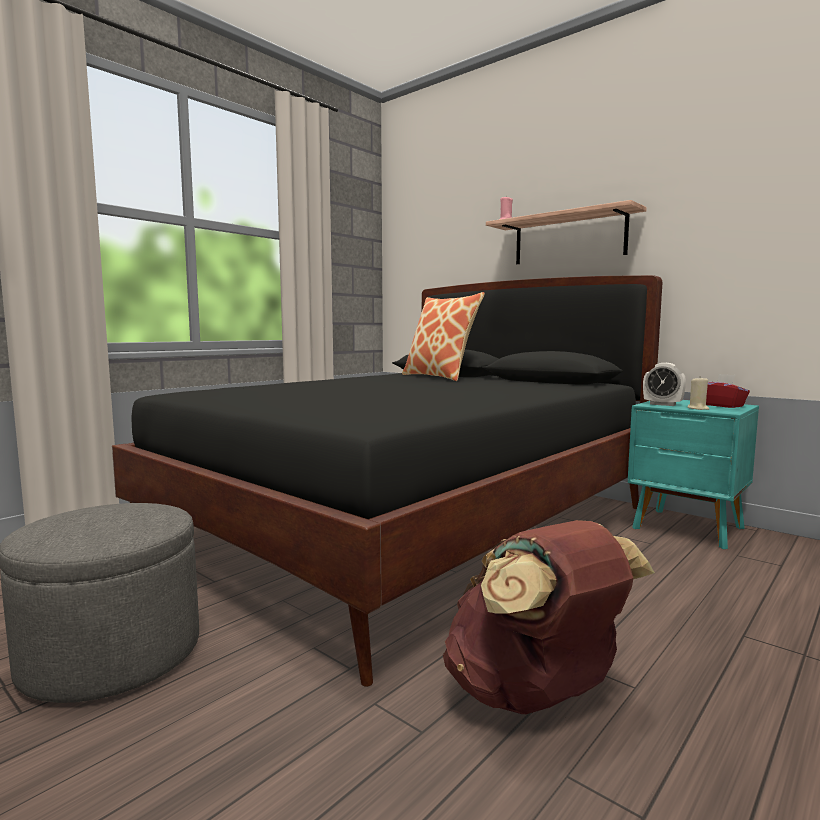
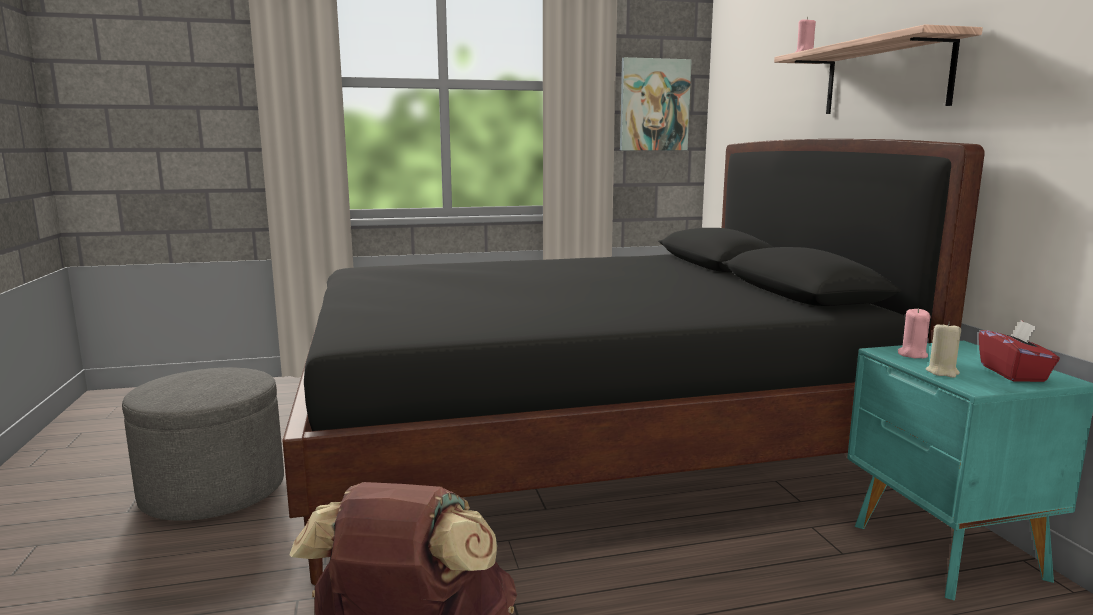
camera: 35 degrees right, 5 degrees up
pillow [402,292,485,381] -> none
alarm clock [643,363,686,406] -> pink candle [898,308,930,358]
none -> picture [620,57,692,151]

